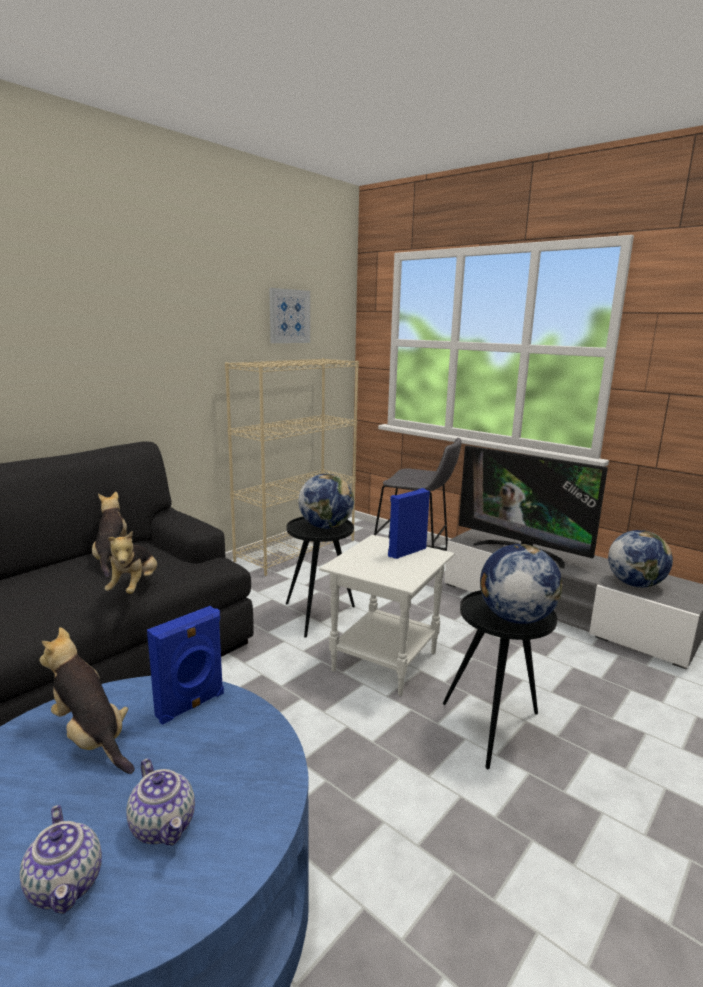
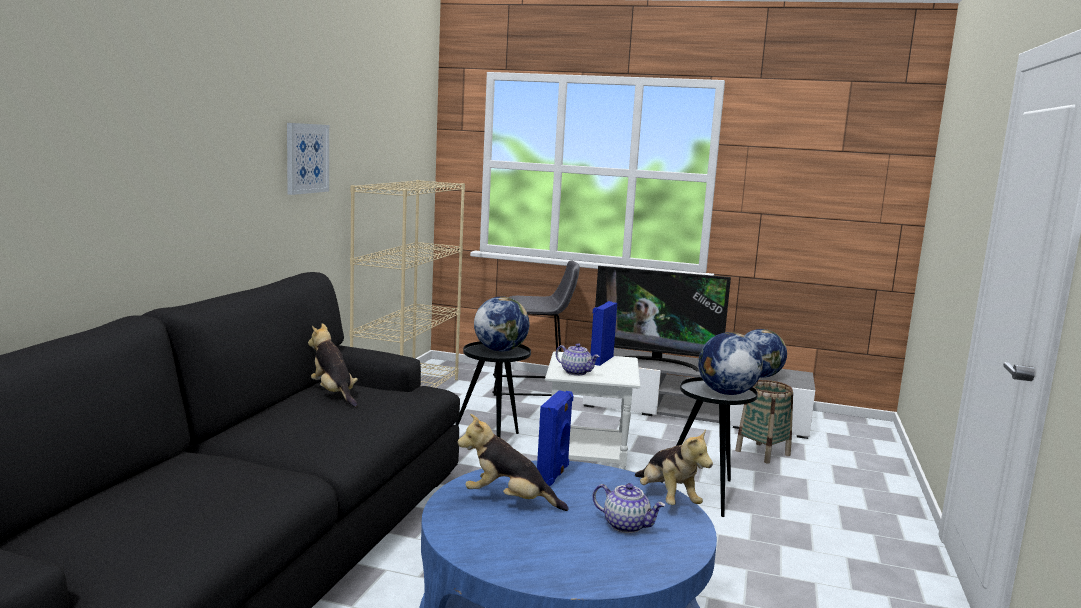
camera: 25 degrees left, 5 degrees down
teapot [20,805,102,914] -> teapot moved to [556,343,600,376]
plush toy [105,531,157,594] -> plush toy moved to [635,429,713,505]
picture [269,288,310,343] -> picture moved to [287,123,329,195]
none -> basket [735,380,793,464]

